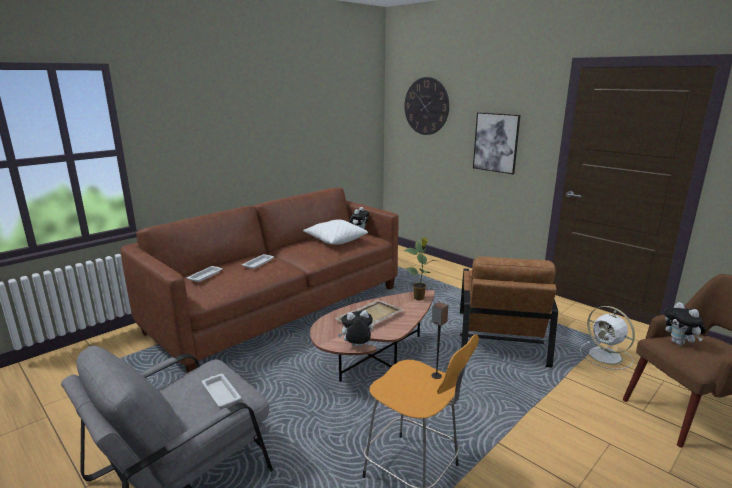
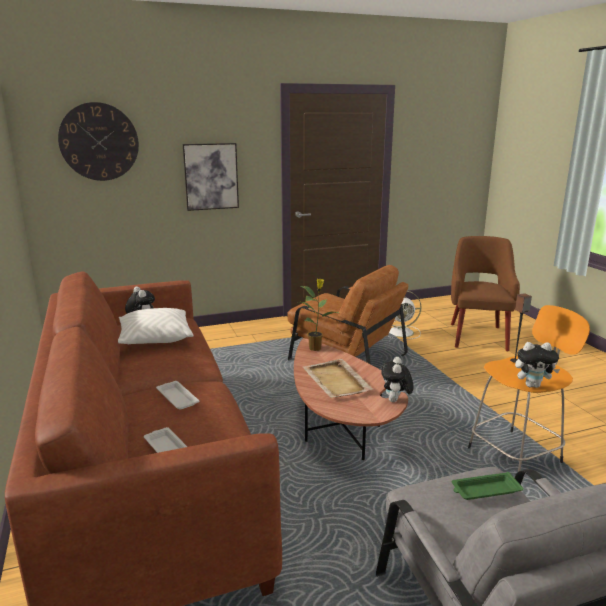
camera: 65 degrees left, 0 degrees up
white tray [202,374,241,407] -> green tray [452,472,523,500]
plush toy [664,302,706,346] -> plush toy moved to [515,342,560,388]

